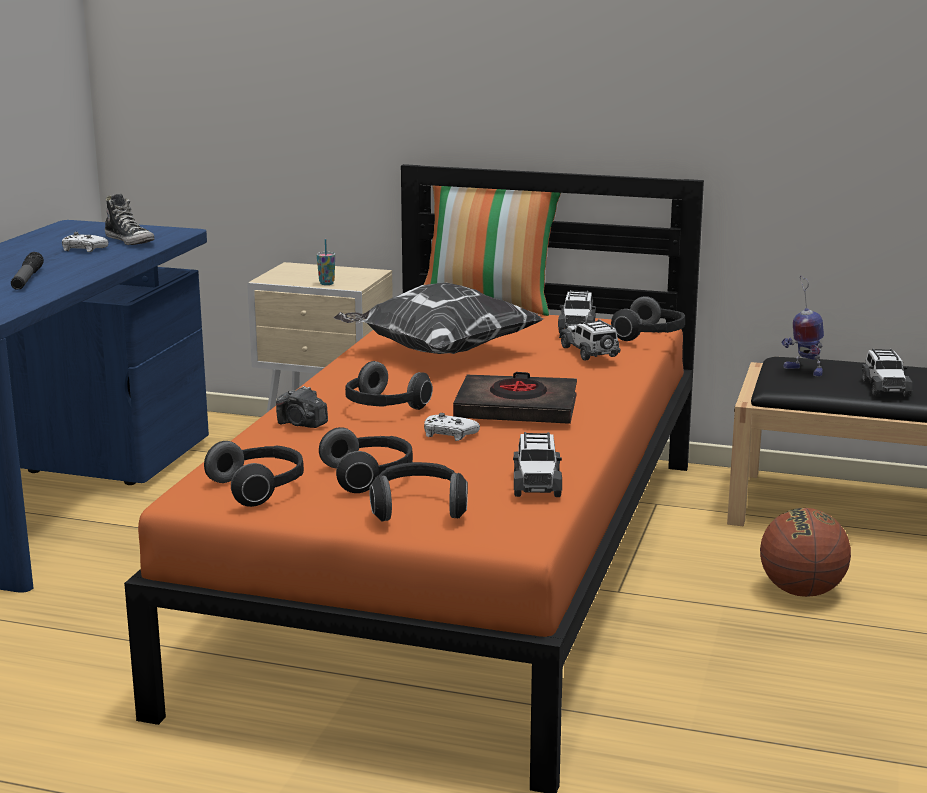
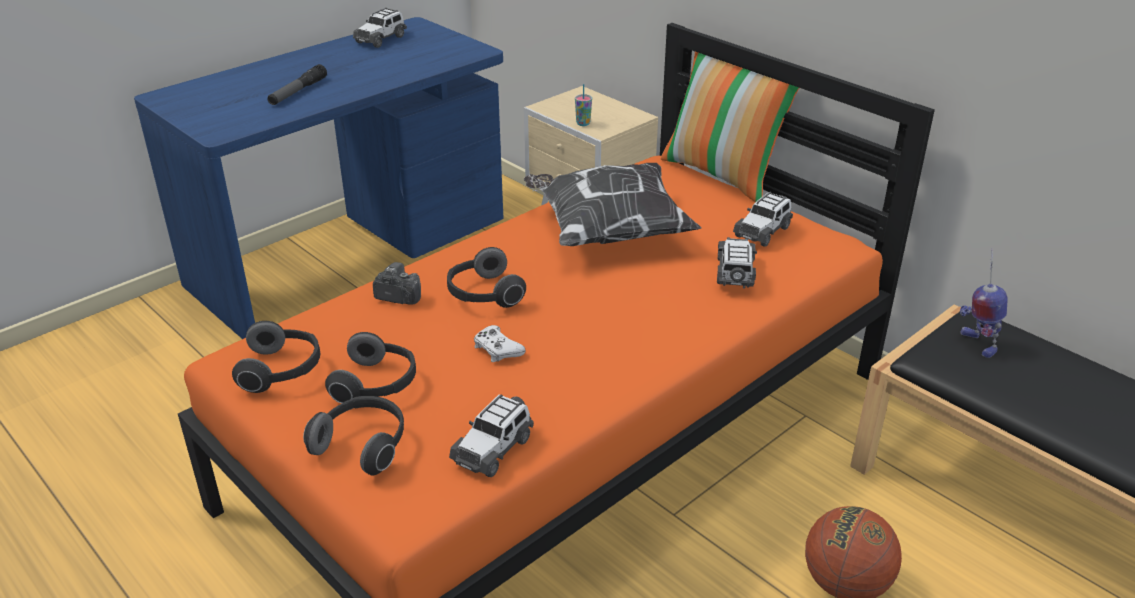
camera: 30 degrees right, 15 degrees up
white game controller [62,232,108,252] -> none
shoe [105,194,154,245] -> none
camera [276,386,328,428] -> camera turned 135 degrees clockwise [373,262,421,305]
black book [453,372,577,424] -> none
headphones [611,296,685,341] -> none
toy car [862,349,913,397] -> toy car moved to [353,8,407,48]

